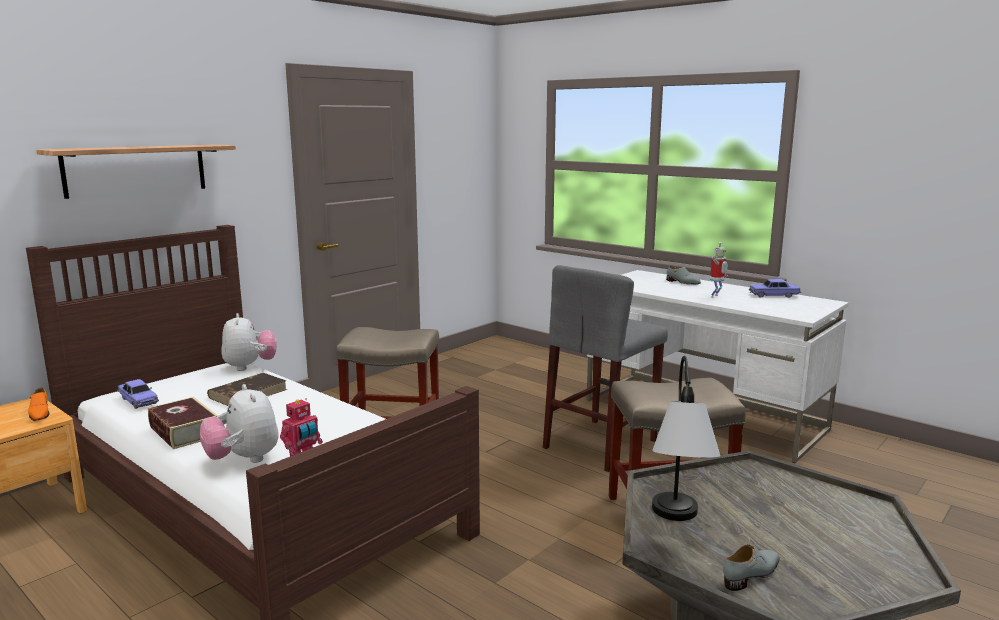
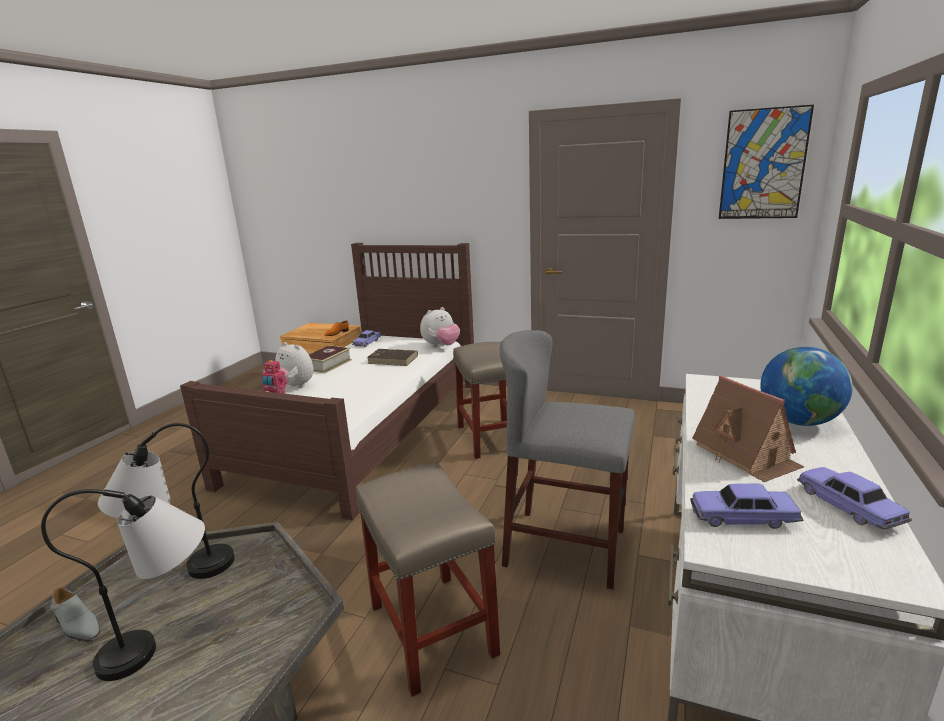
camera: 70 degrees right, 5 degrees up
shelf [36,145,236,199] -> none
plush toy [200,384,279,463] -> plush toy turned 90 degrees counterclockwise [263,342,314,388]
grey shoe [666,266,701,285] -> globe [760,347,853,426]
toy robot [710,242,728,298] -> toy house [692,375,805,482]
none -> table lamp [41,489,205,681]
none -> toy car [690,484,803,529]
none -> picture [719,105,814,219]

